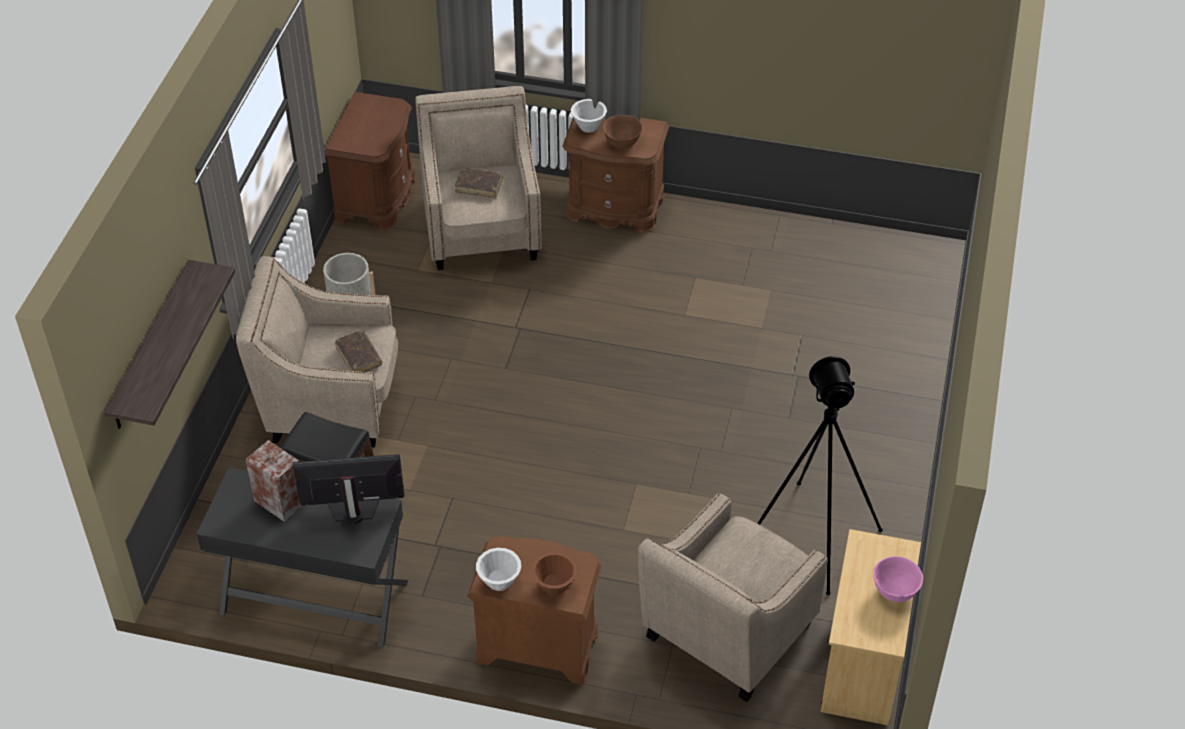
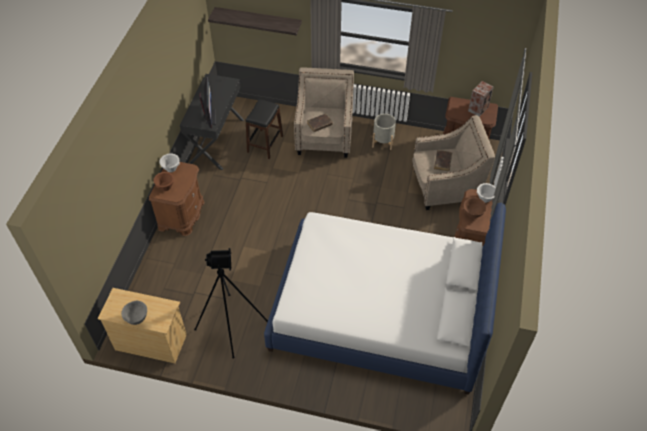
camera: 90 degrees right, 5 degrees up
speaker [245,440,302,522] -> speaker moved to [468,81,494,117]
beige armchair [638,493,828,702] -> none
pink bowl [873,556,923,602] -> grey bowl [121,301,147,325]
none -> white bed [264,203,506,395]

